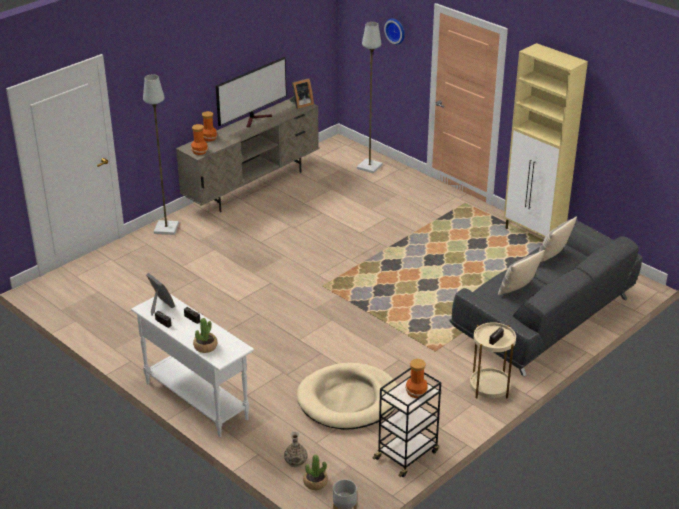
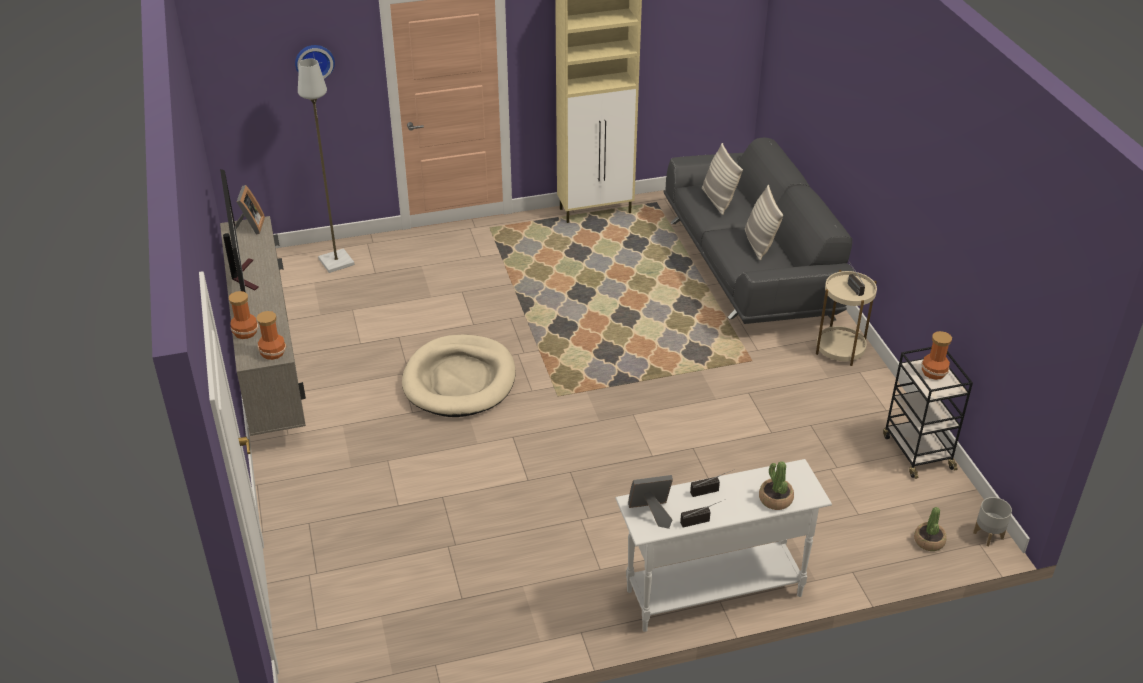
camera: 60 degrees left, 5 degrees up
grey floor lamp [143,75,179,235] -> none
vase [284,432,308,467] -> none
beige dog bed [297,363,398,430] -> beige dog bed moved to [402,334,516,417]

